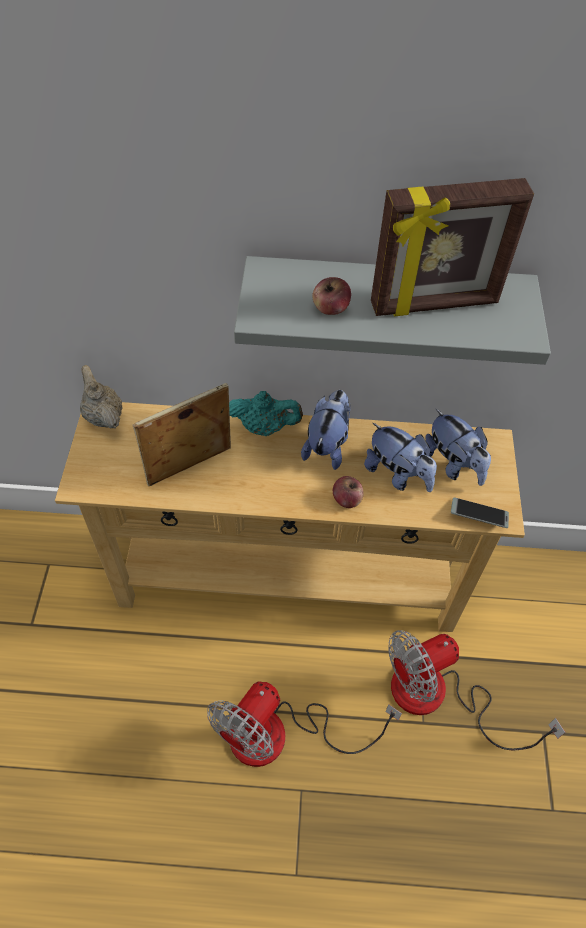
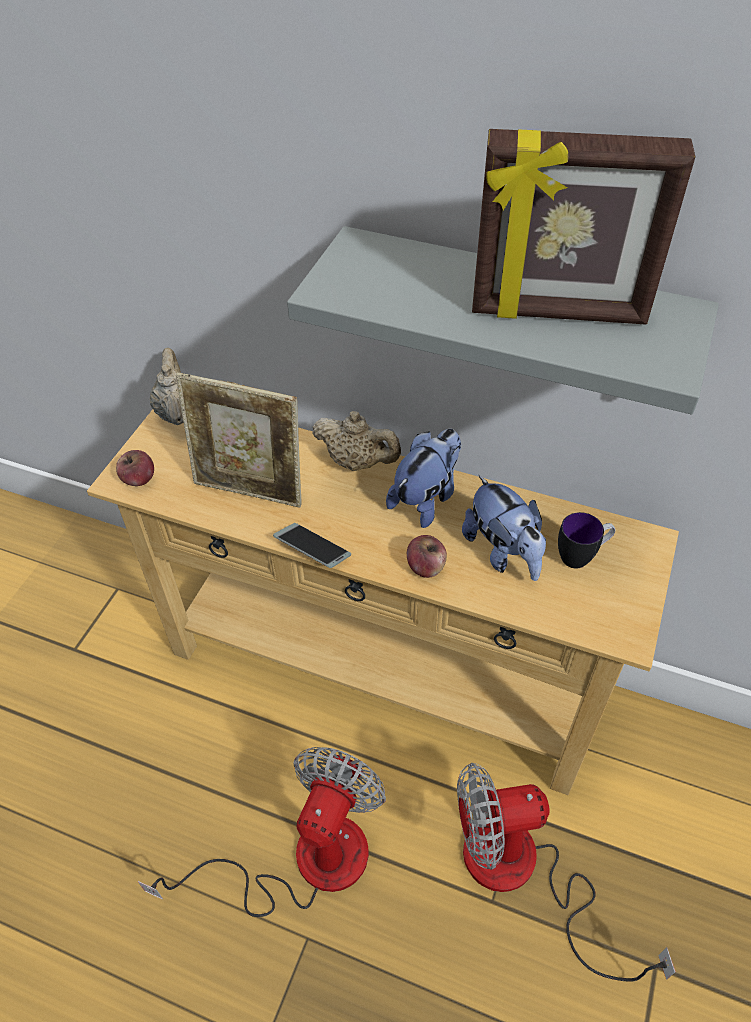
camera: 20 degrees right, 5 degrees down
picture frame [133,383,231,486] -> picture frame turned 150 degrees counterclockwise [176,372,302,507]
fan [207,682,402,767] -> fan turned 150 degrees clockwise [138,747,386,917]
turquoise teapot [229,391,303,436] -> beige teapot [312,411,401,471]
apple [312,277,351,315] -> apple moved to [116,450,154,486]
plush toy [424,409,491,486] -> mug [558,512,615,569]
phone [451,498,509,528] -> phone moved to [273,523,351,568]

